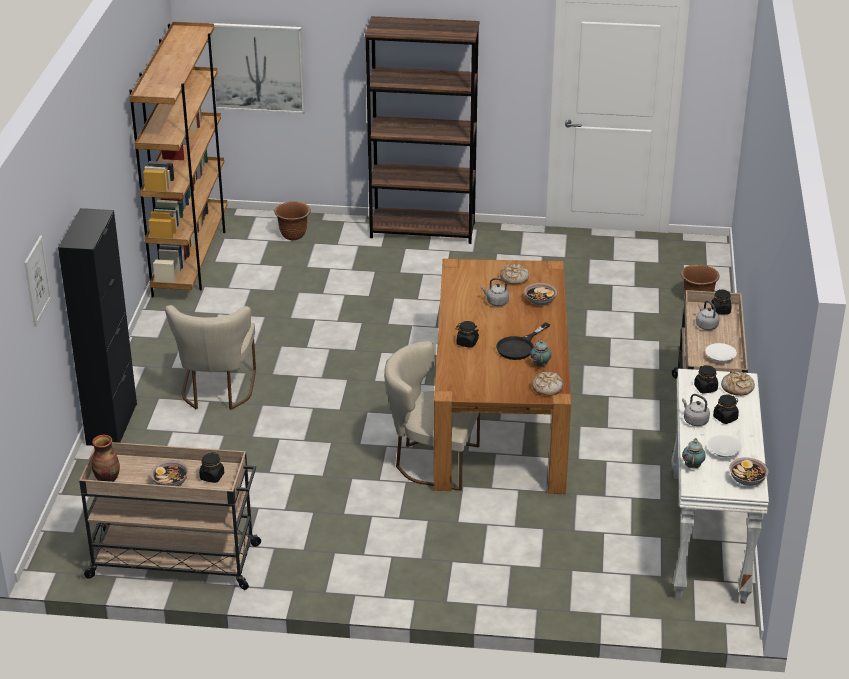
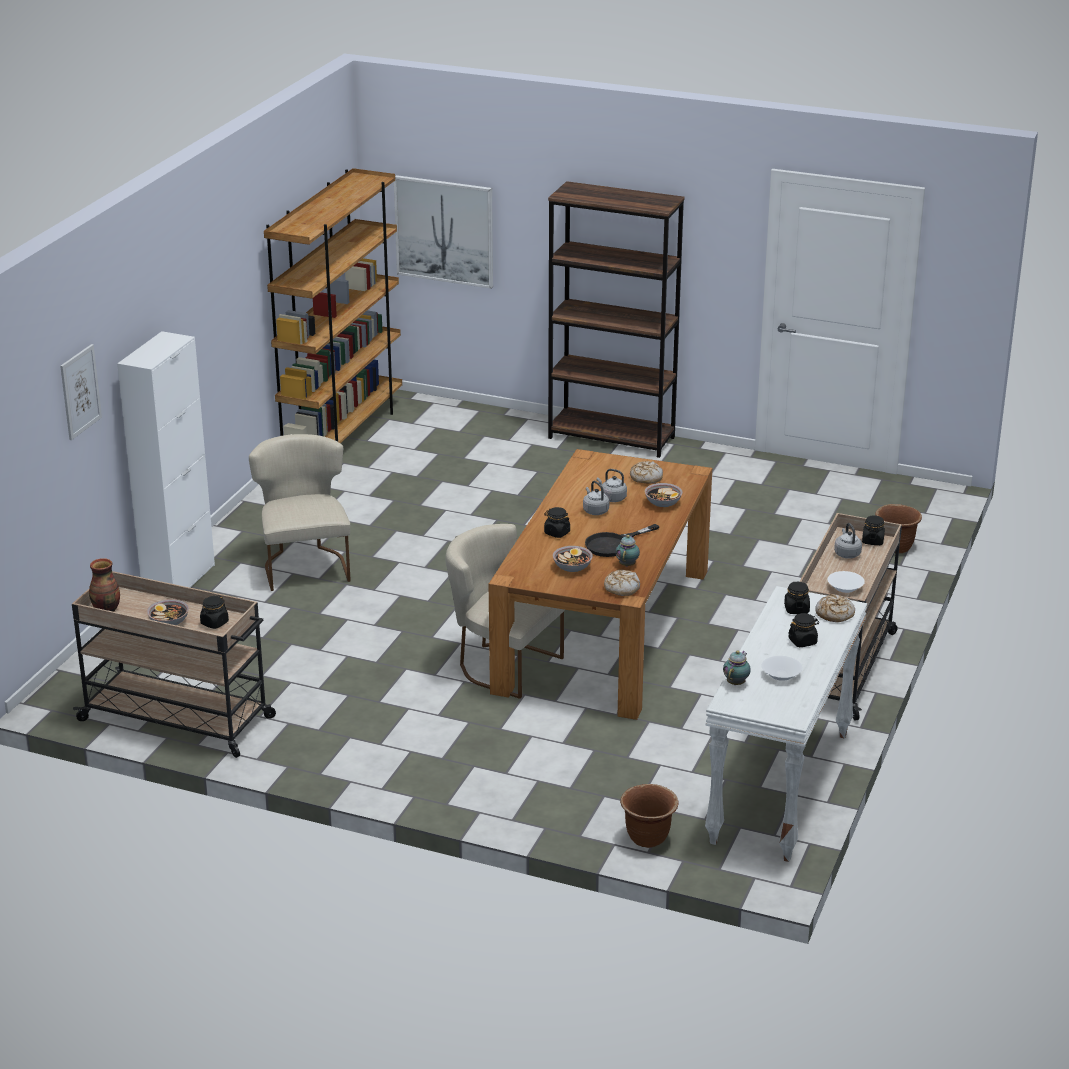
camera: 15 degrees right, 5 degrees down
black cabinet [58,208,137,446] -> white cabinet [117,331,215,588]
beige chair [165,305,256,410] -> beige chair turned 150 degrees clockwise [249,434,351,591]
brown planter [274,201,311,240] -> brown planter moved to [620,784,679,848]
grey kettle [682,394,710,426] -> grey kettle moved to [583,481,609,515]
bowl [729,458,769,486] -> bowl moved to [552,546,593,572]

